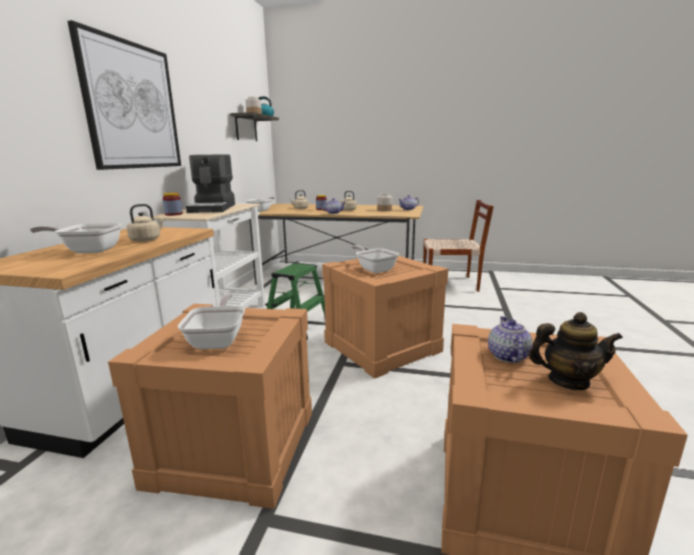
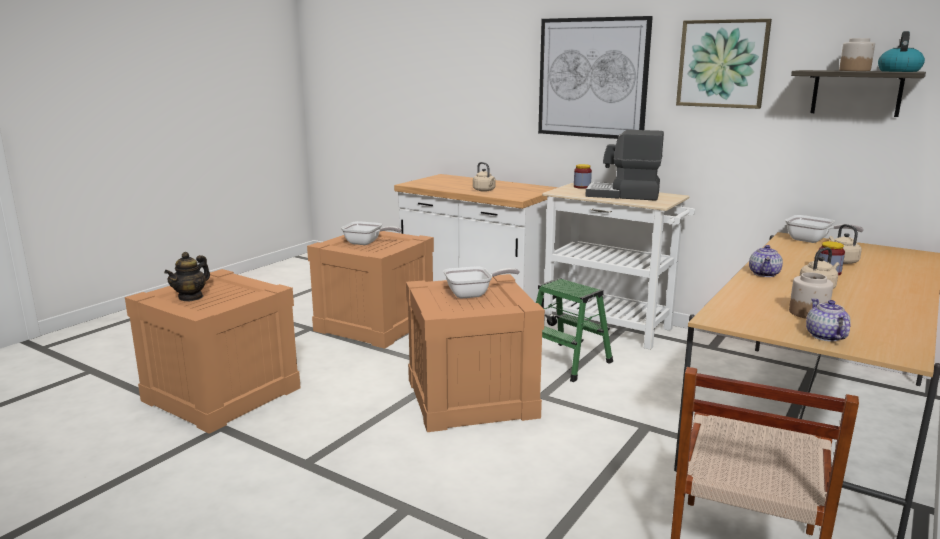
camera: 110 degrees right, 0 degrees up
frying pan [30,223,122,253] -> none
teapot [488,316,533,363] -> none
none -> picture [676,19,772,109]

